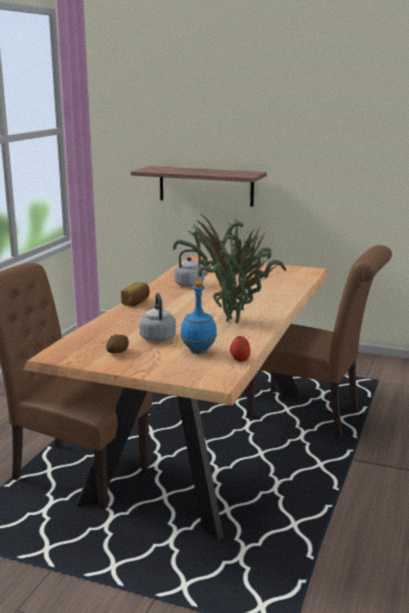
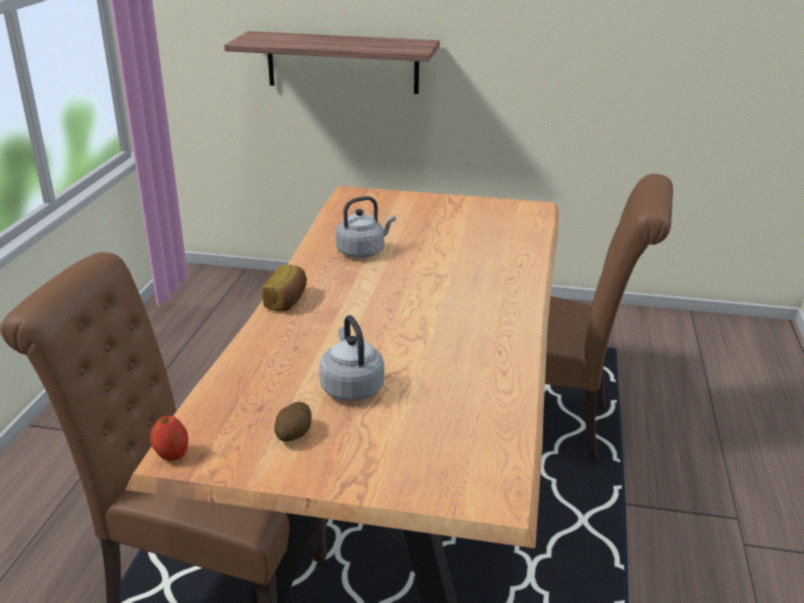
camera: 10 degrees left, 10 degrees up
potted plant [173,216,286,323] -> none
blue bottle [180,281,217,354] -> none
apple [230,336,250,362] -> apple moved to [150,416,188,461]

